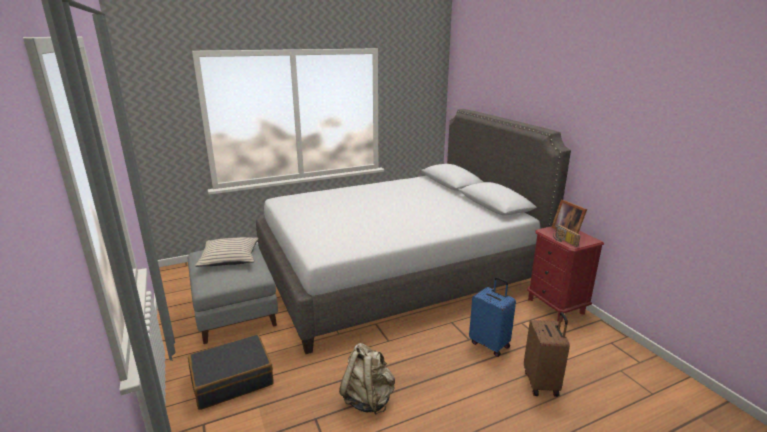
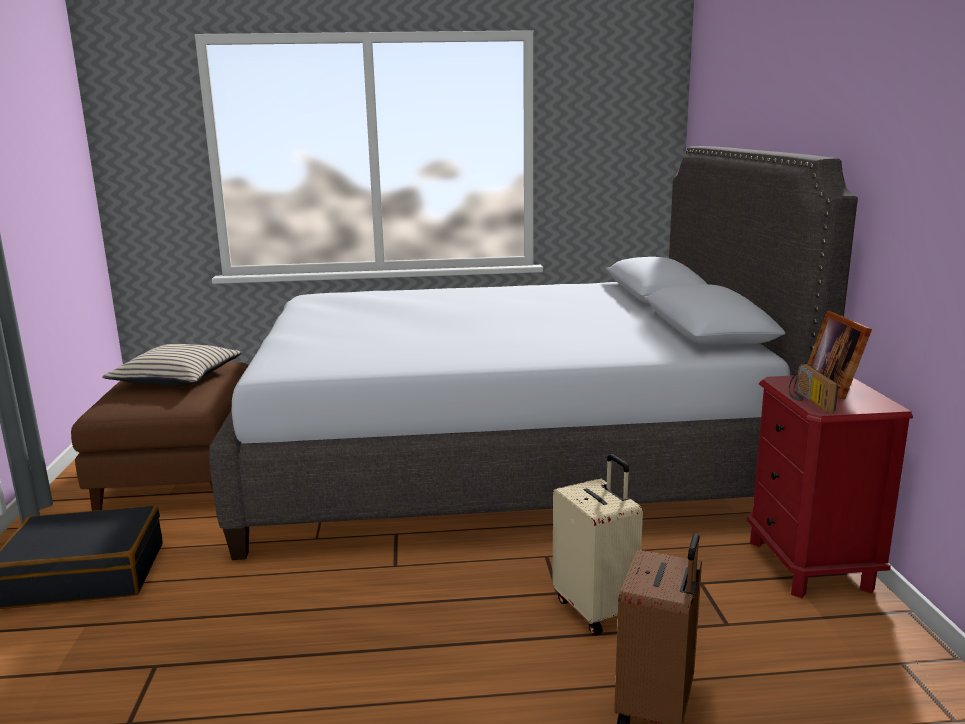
camera: 20 degrees right, 5 degrees down
grey ottoman [188,244,278,344] -> brown ottoman [71,362,249,511]
beige backpack [339,343,395,415] -> none
blue suitcase [469,277,516,357] -> beige suitcase [552,454,643,636]

